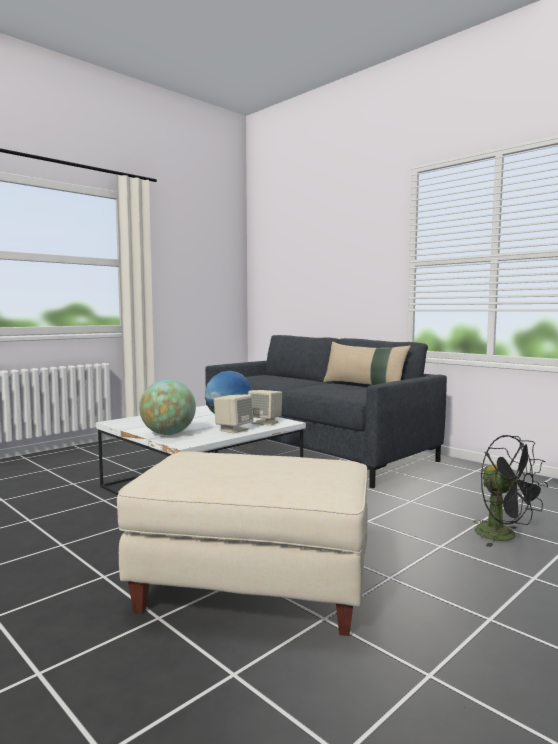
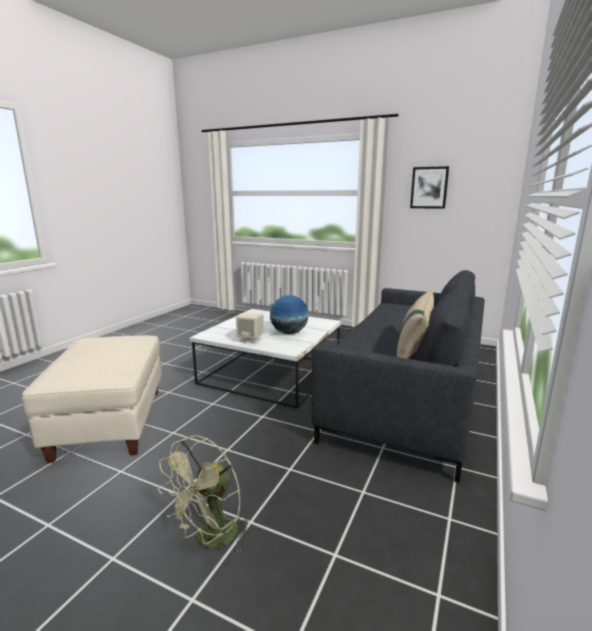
camera: 70 degrees right, 10 degrees up
globe [139,380,196,435] -> none
beige speaker [248,390,282,426] -> none
black fan [473,435,548,547] -> green fan [158,435,251,554]
none -> picture [410,166,449,209]

